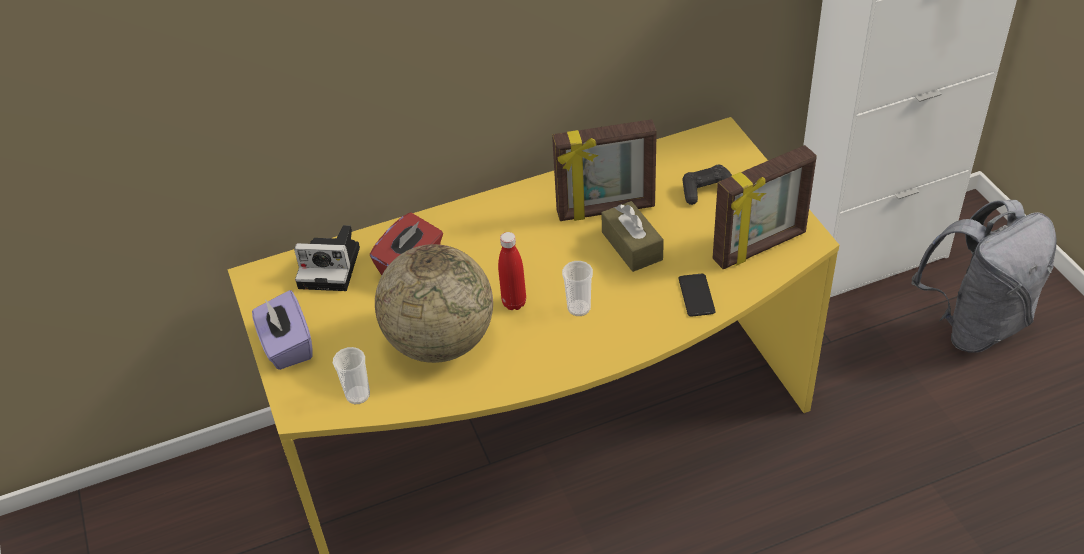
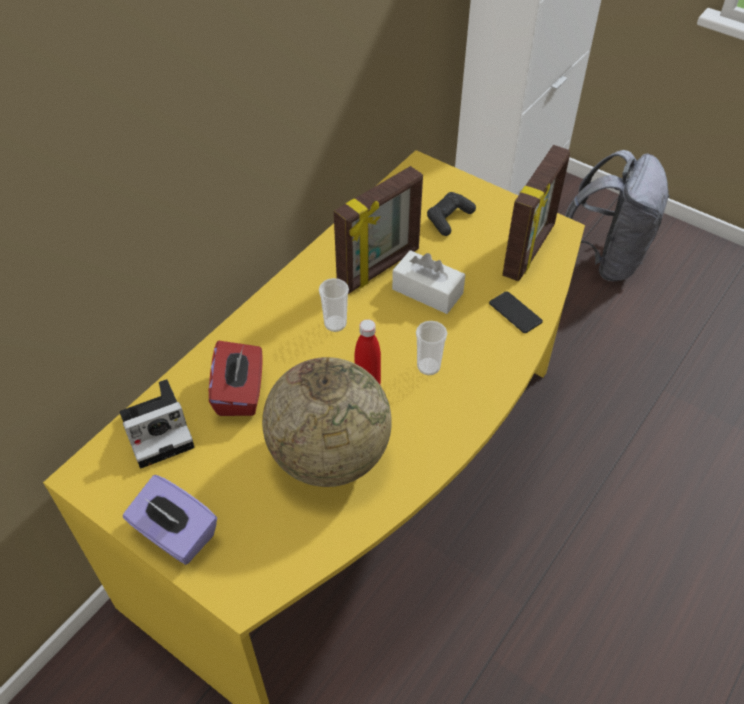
camera: 35 degrees left, 5 degrees up
cup [333,347,370,404] -> cup moved to [319,278,349,332]
brown tissue box [601,201,664,272] -> white tissue box [392,250,465,314]

